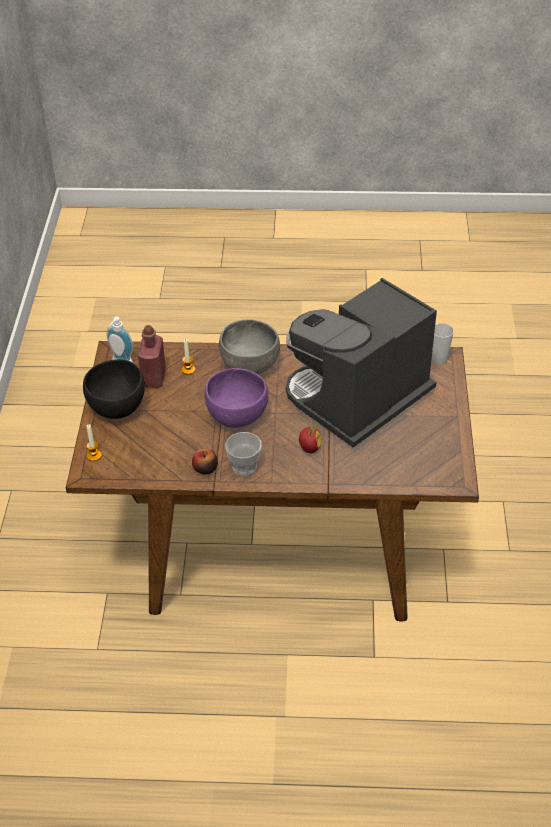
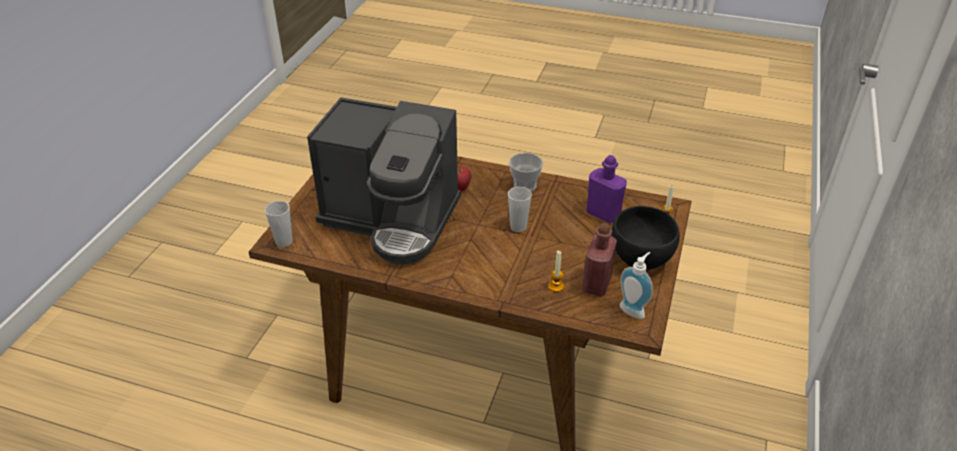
camera: 165 degrees left, 5 degrees down
apple [192,448,218,474] -> none
purple bowl [204,368,268,428] -> cup [508,186,532,232]
grey bowl [219,319,280,374] -> none
coffee machine [286,278,437,448] -> coffee machine turned 45 degrees clockwise [307,97,461,265]
none -> purple bottle [586,155,627,224]

